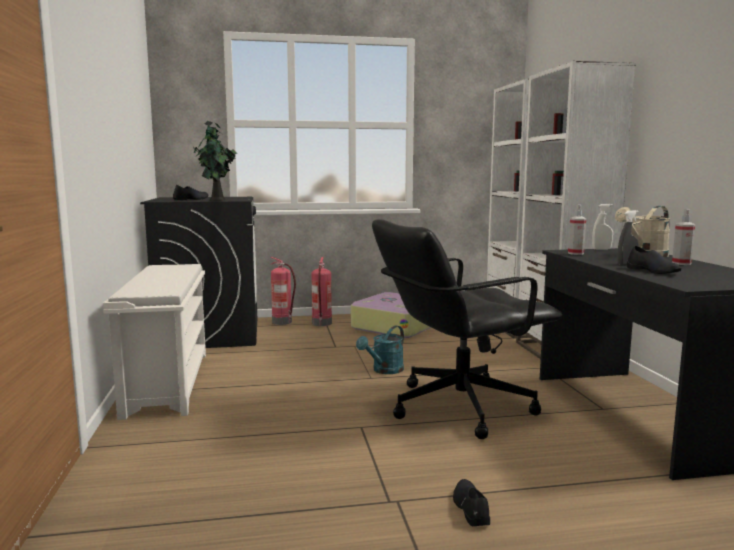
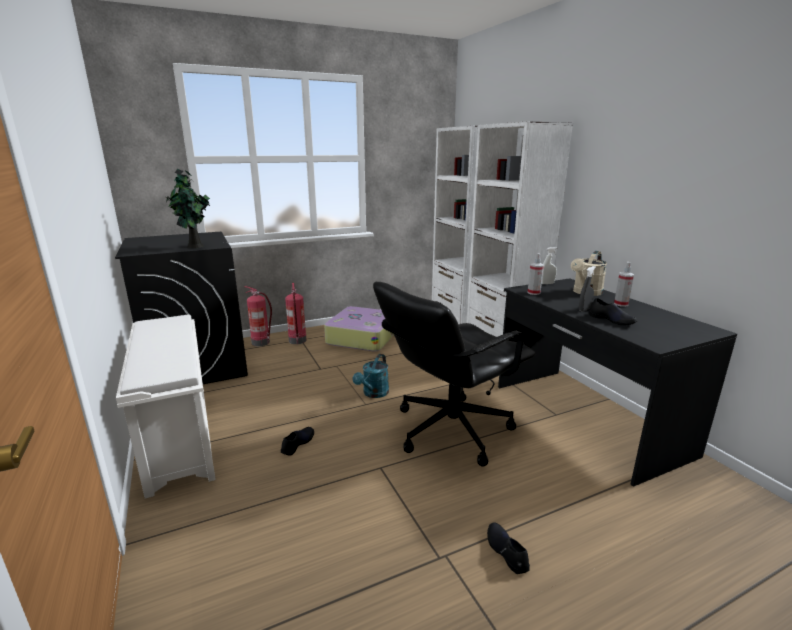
camera: 15 degrees left, 10 degrees up
black shoe [173,185,208,200] -> black shoe moved to [281,427,314,456]

